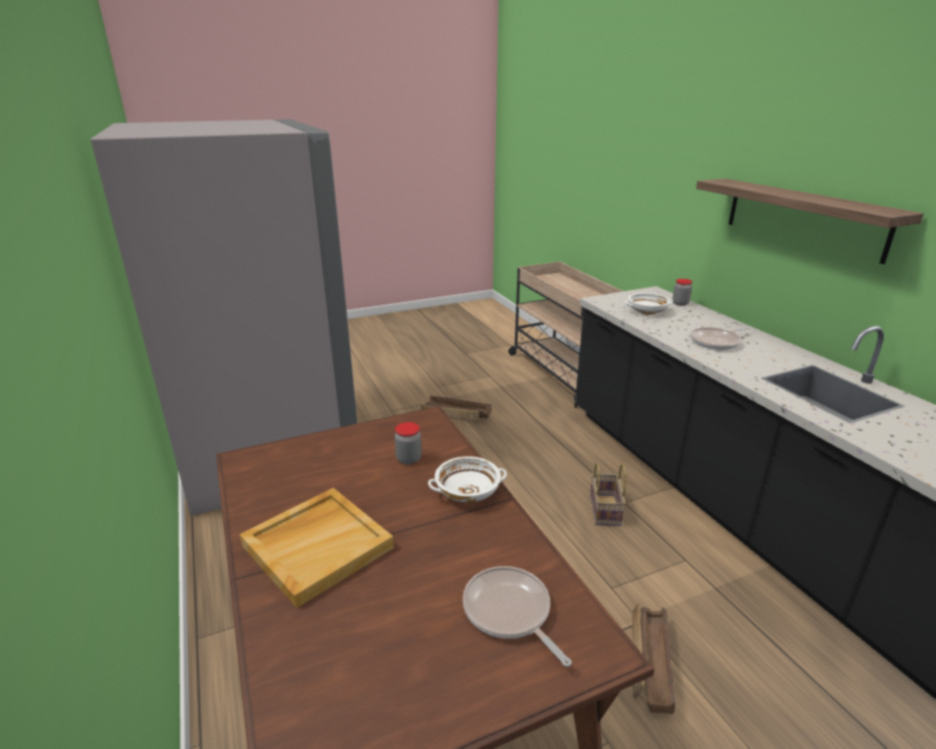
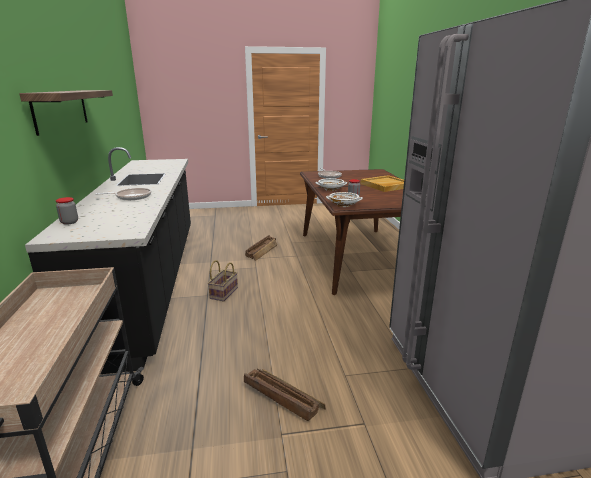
camera: 165 degrees left, 5 degrees down
white bowl [624,293,673,315] -> white bowl moved to [326,192,363,207]

